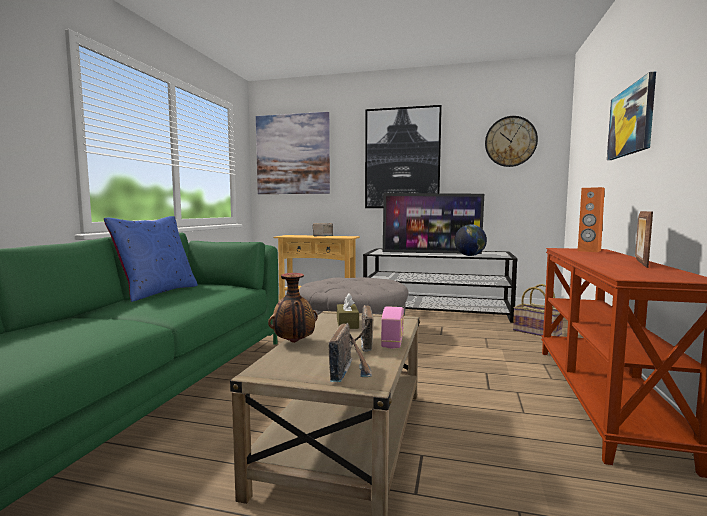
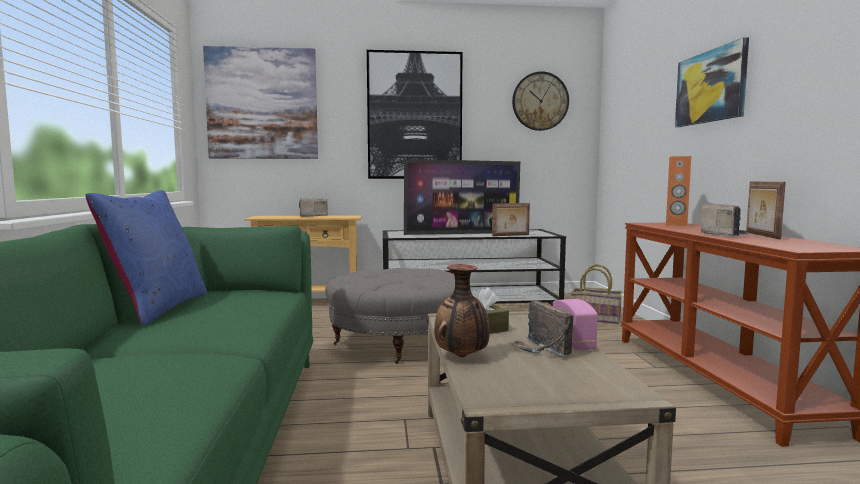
camera: 20 degrees left, 0 degrees up
radio [328,323,372,382] -> radio moved to [701,203,750,236]
globe [454,224,487,256] -> picture frame [492,203,530,236]

